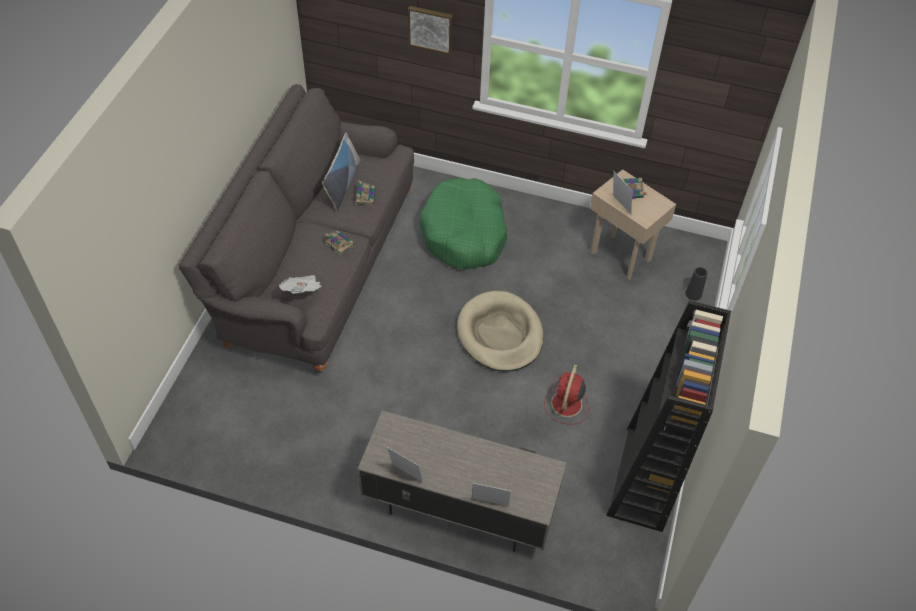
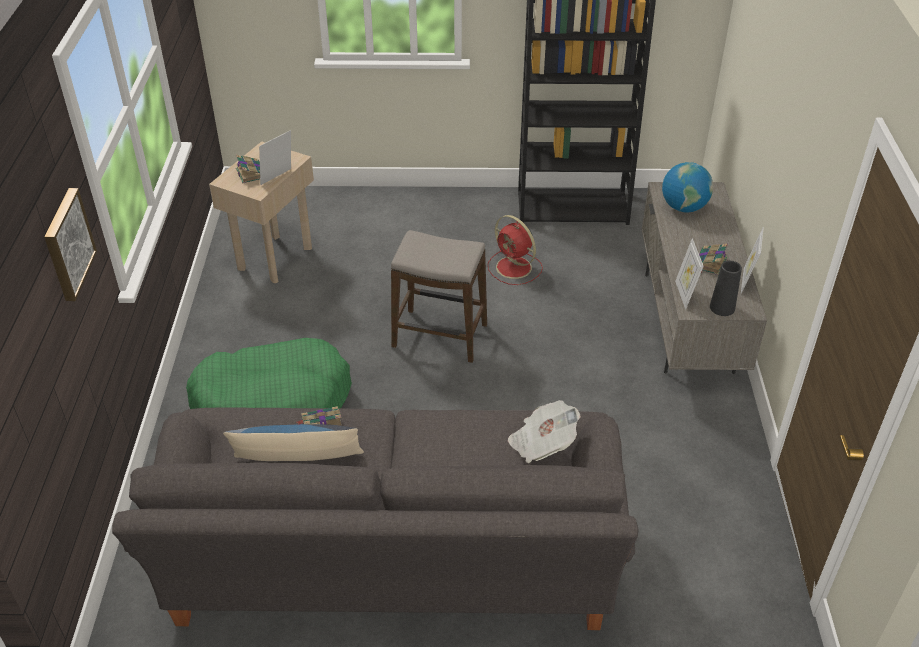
camera: 105 degrees left, 10 degrees down
book [325,231,354,256] -> book moved to [699,243,728,275]
beige dog bed [457,291,544,372] -> stool [391,230,487,363]
picture frame [472,483,511,506] -> picture frame moved to [675,238,704,310]
red fan [544,365,589,424] -> red fan turned 45 degrees clockwise [488,215,543,285]
black vase [685,267,708,301] -> black vase moved to [710,261,742,316]
none -> globe [662,162,713,213]

